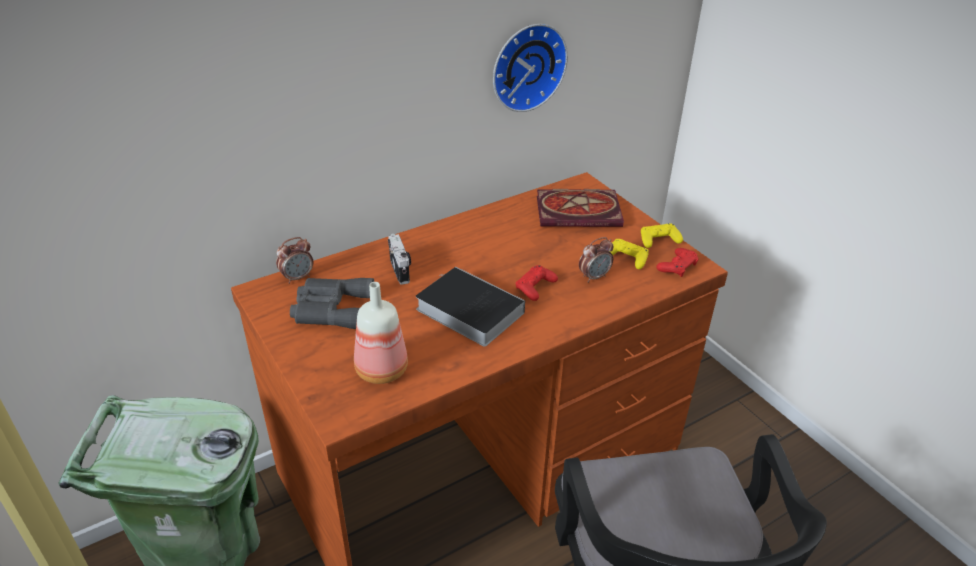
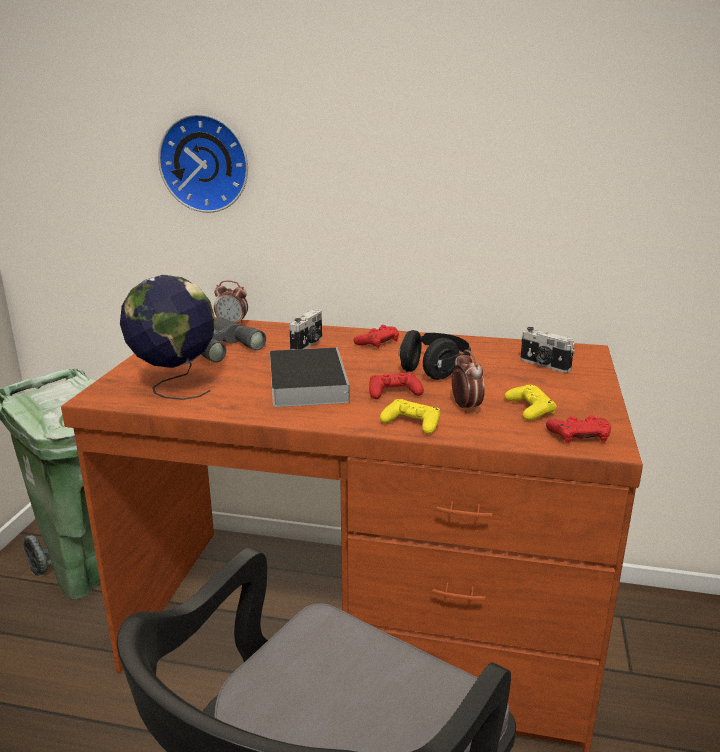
camera: 45 degrees right, 15 degrees down
bottle [354,282,408,384] -> globe [120,275,215,400]
wall clock [493,24,568,112] -> wall clock moved to [158,114,248,213]
book [537,189,624,227] -> camera [520,327,575,373]
alarm clock [579,237,614,283] -> alarm clock turned 120 degrees counterclockwise [452,350,485,413]
yellow game controller [641,223,683,248] -> yellow game controller moved to [380,399,441,434]
none -> red game controller [353,325,399,348]
none -> black headphones [399,330,471,380]

